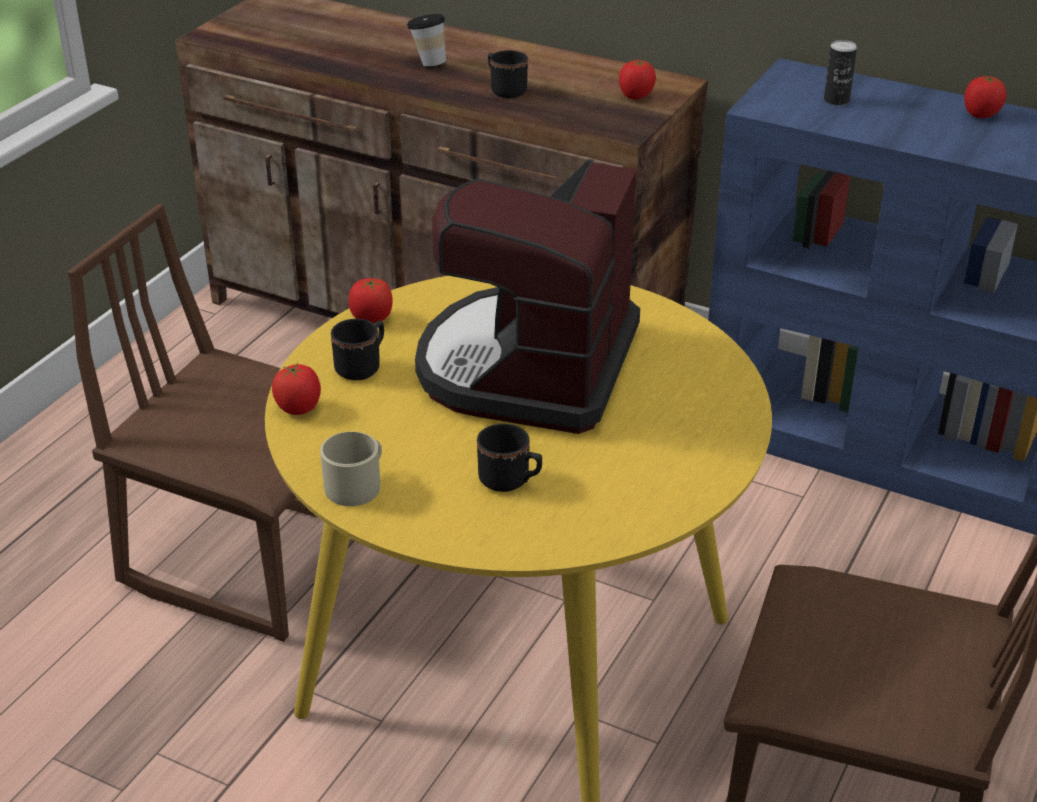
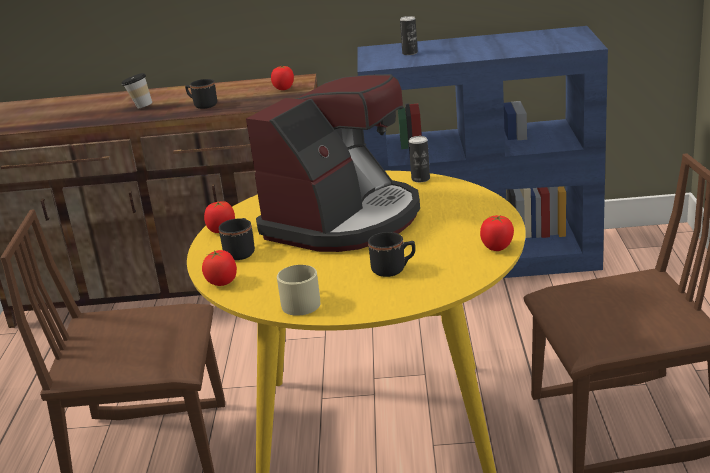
camera: 25 degrees left, 10 degrees down
coffee machine [415,159,640,434] -> coffee machine turned 135 degrees counterclockwise [246,74,420,252]
tomato [964,75,1006,118] -> tomato moved to [480,215,514,251]
none -> can [409,136,430,182]

